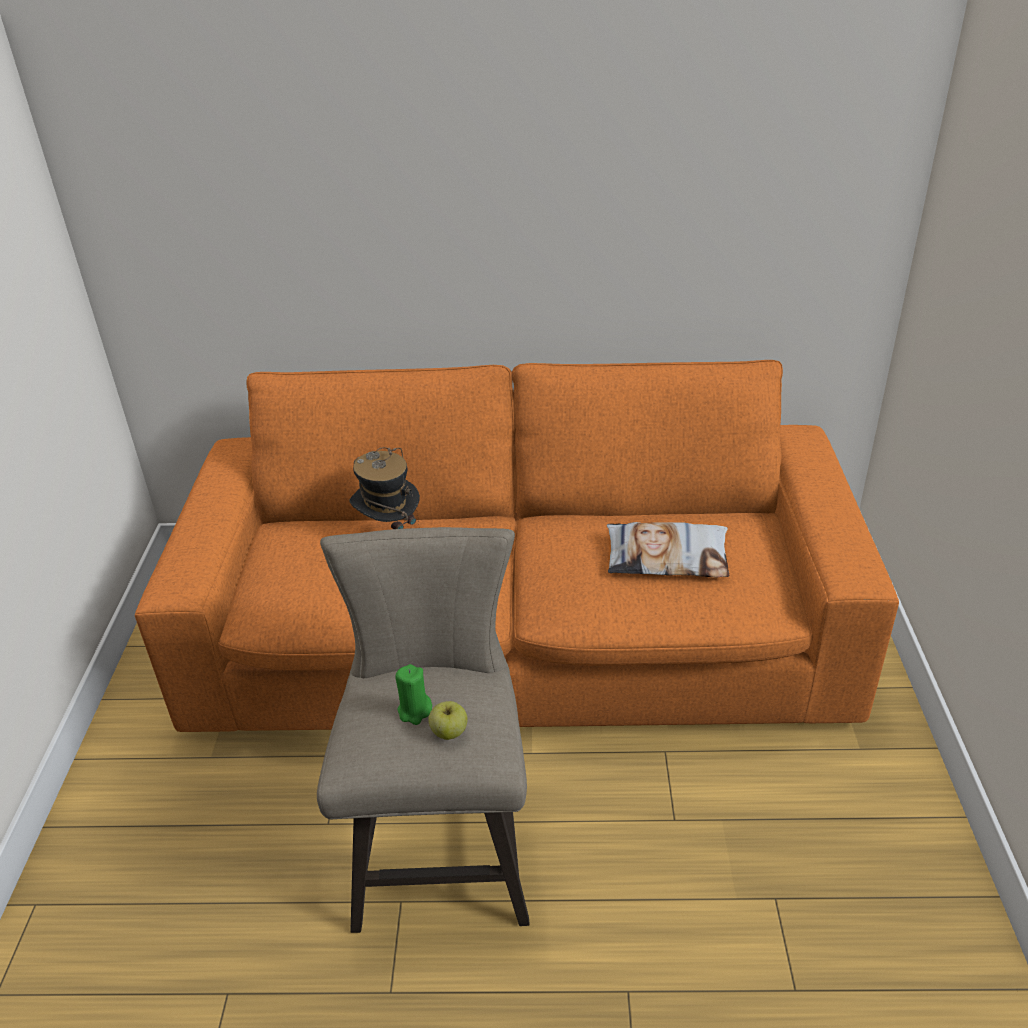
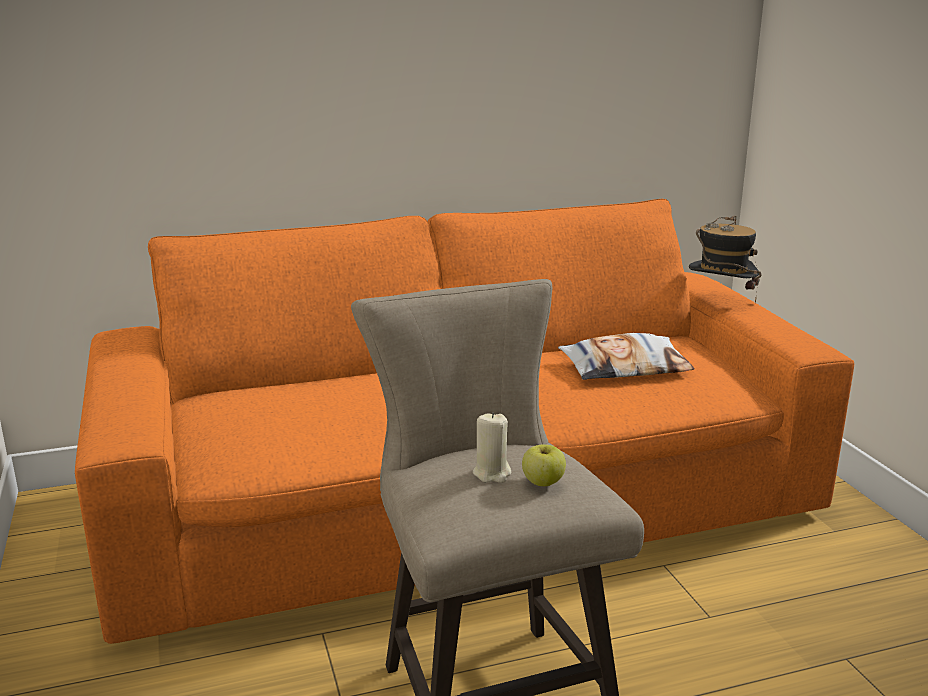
camera: 20 degrees left, 15 degrees down
hat [349,447,420,529] -> hat moved to [689,215,762,303]
green candle [395,664,432,725] -> beige candle [473,412,511,483]

